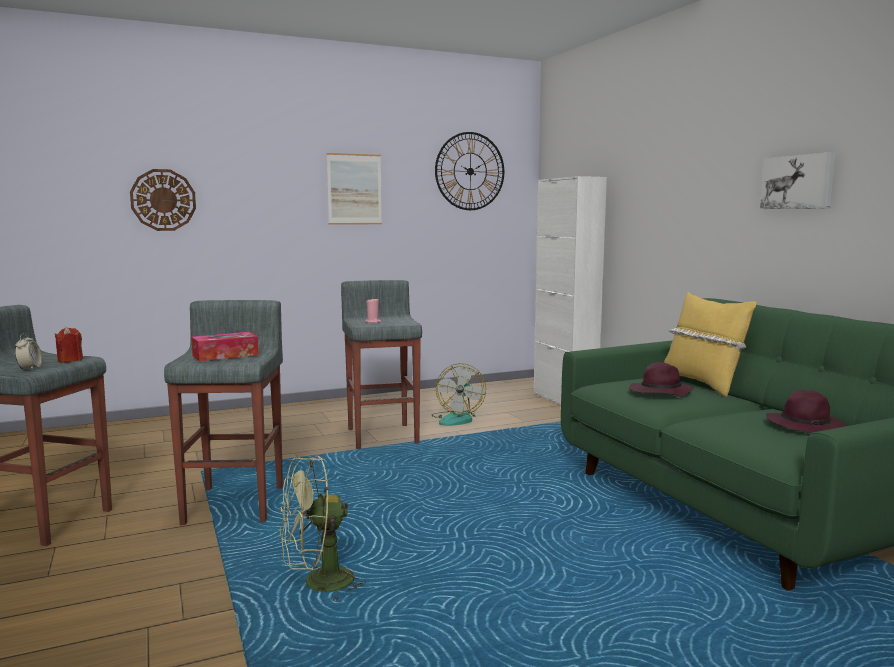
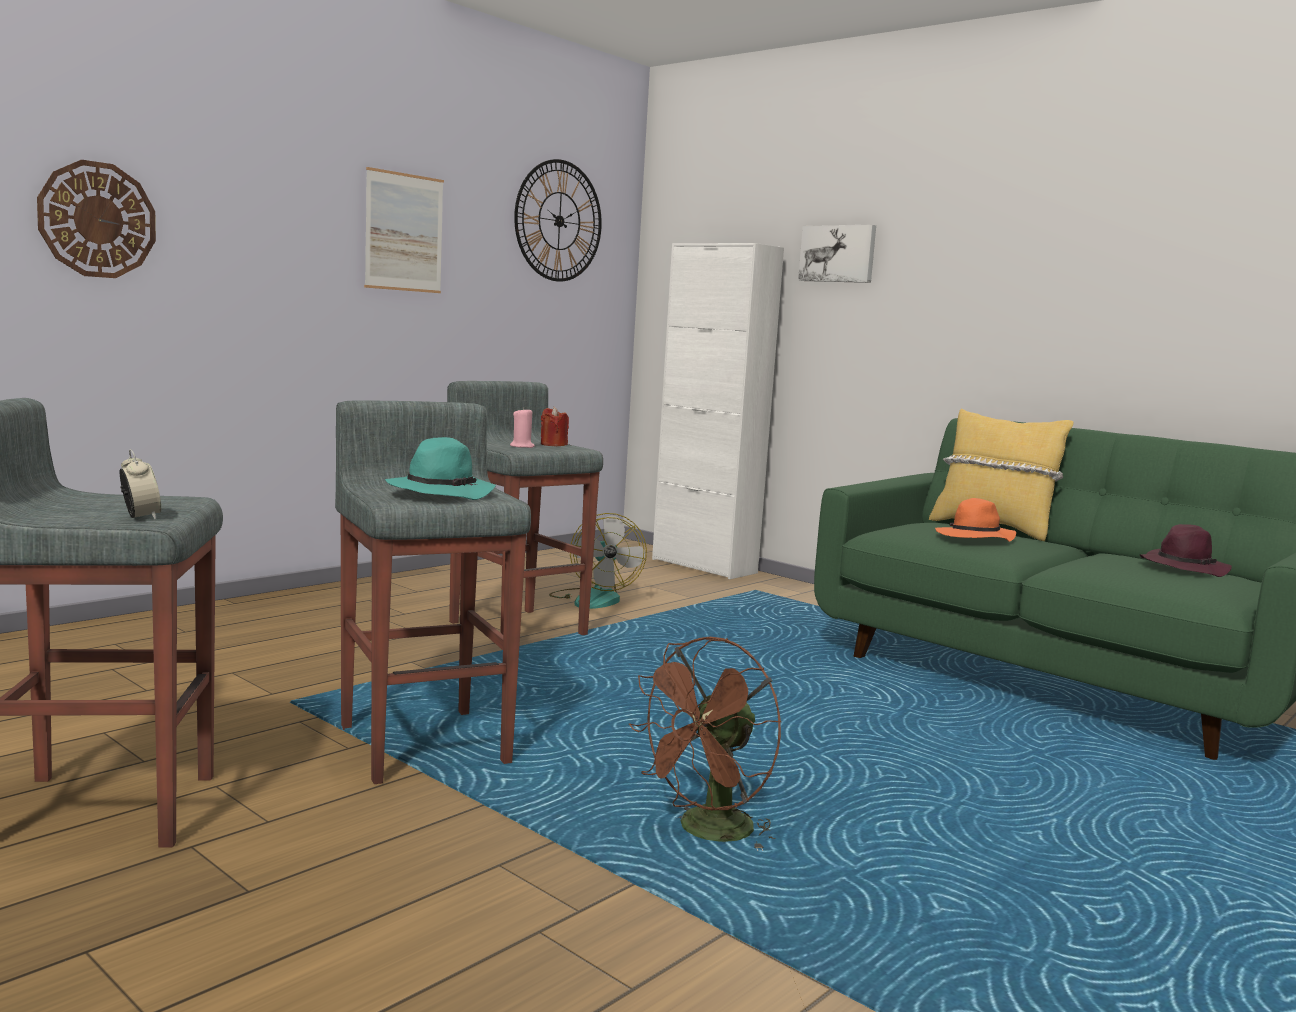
camera: 25 degrees left, 0 degrees up
red candle [54,327,83,363] -> red candle moved to [541,407,569,446]
tissue box [191,332,259,362] -> turquoise hat [385,437,496,500]
green fan [280,456,366,602] -> brown fan [629,637,781,851]
purple hat [629,362,693,397] -> orange hat [935,498,1016,542]
picture [760,152,835,209] -> picture moved to [798,225,876,283]

